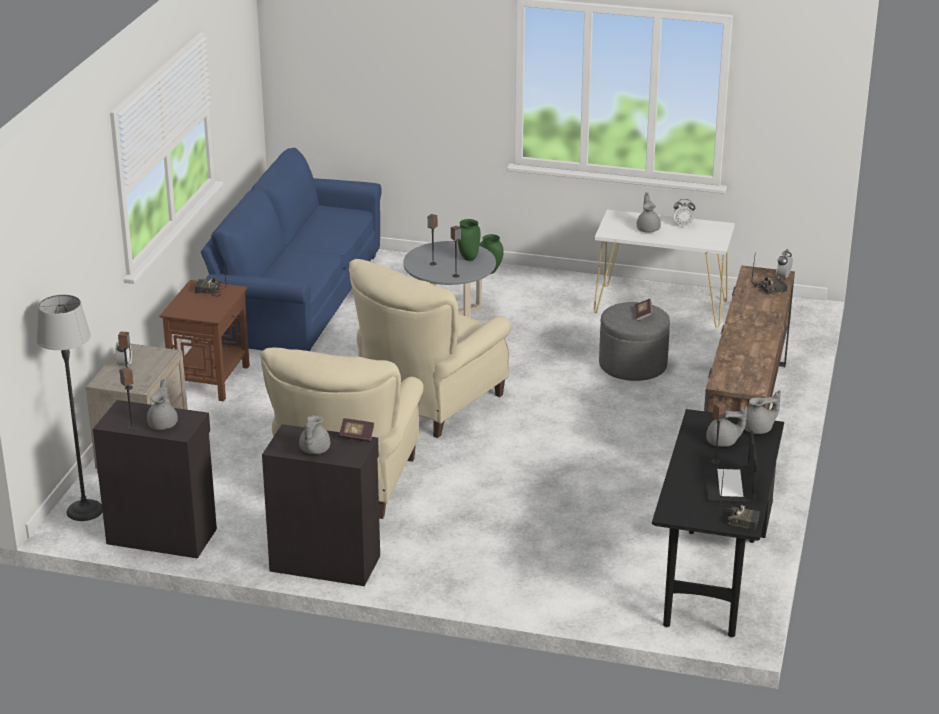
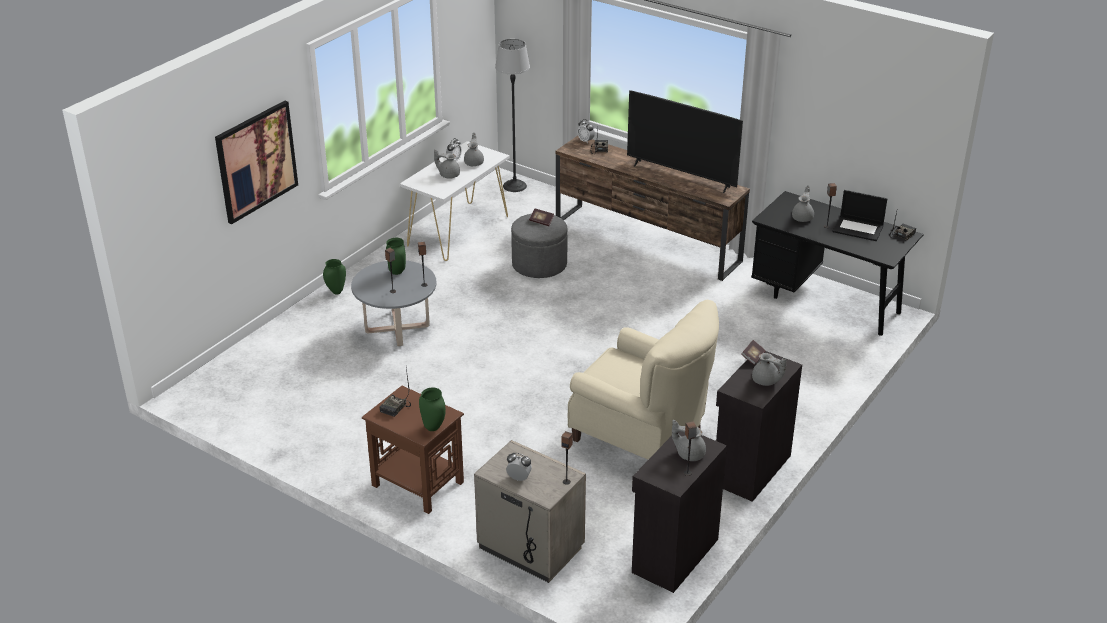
camera: 70 degrees left, 5 degrees up
floor lamp [36,295,103,521] -> floor lamp moved to [495,39,530,192]
blue sofa [201,148,382,351] -> none
beige armchair [349,259,511,438] -> none
grey teapot [745,390,781,434] -> grey teapot moved to [464,132,484,166]
none -> picture [215,101,298,224]
none -> green vase [419,387,446,431]
none -> television [627,90,743,193]

